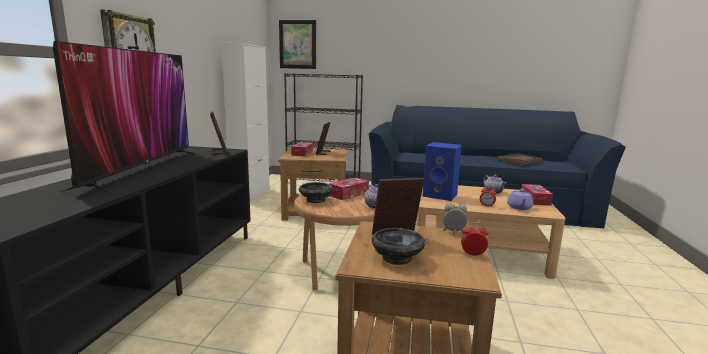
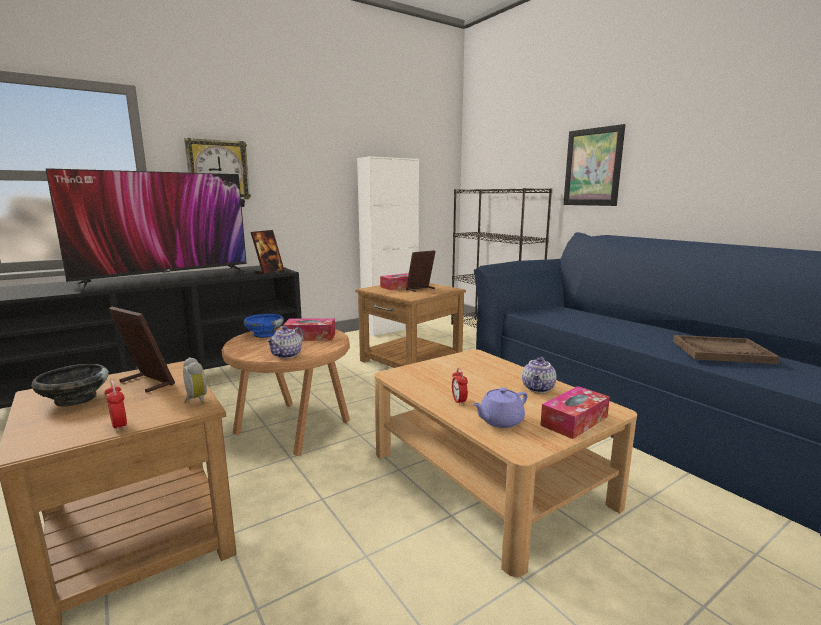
camera: 45 degrees right, 0 degrees up
picture [279,20,316,69] -> picture moved to [563,124,625,206]
black bowl [299,182,333,203] -> blue bowl [243,314,284,338]
blue speaker [422,142,462,201] -> none

